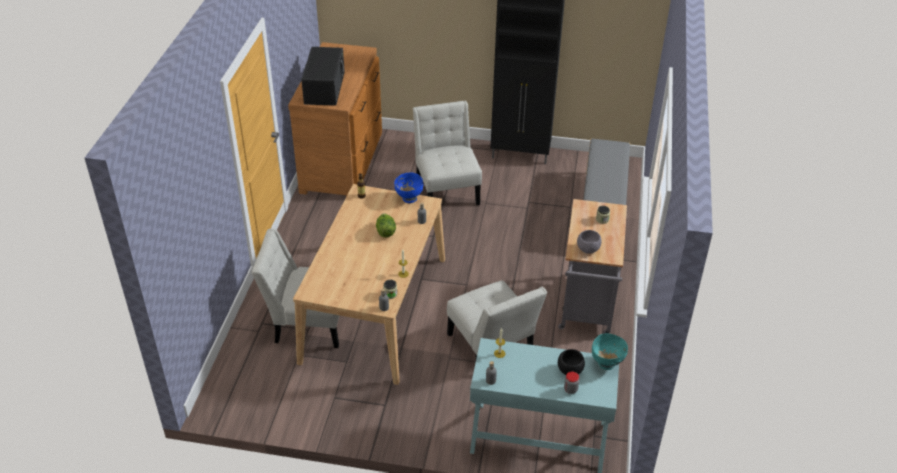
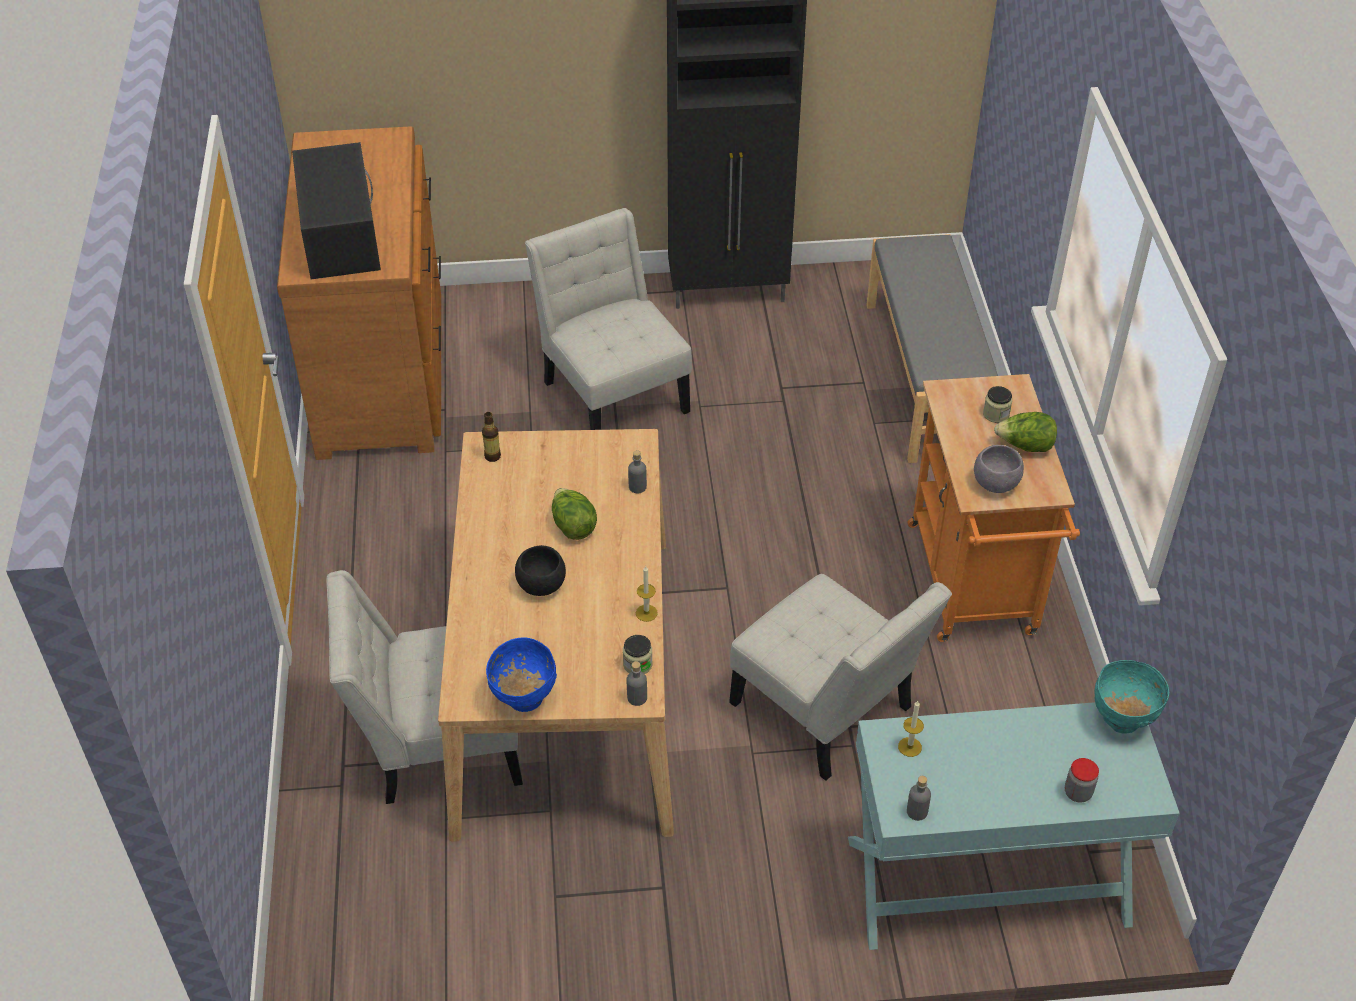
camera: 15 degrees left, 5 degrees up
blue bowl [394,173,423,203] -> blue bowl moved to [486,638,557,712]
grey cart [558,199,627,334] -> orange cart [908,374,1080,642]
black bowl [558,349,585,375] -> black bowl moved to [515,545,566,596]
none -> lettuce [994,412,1057,452]

